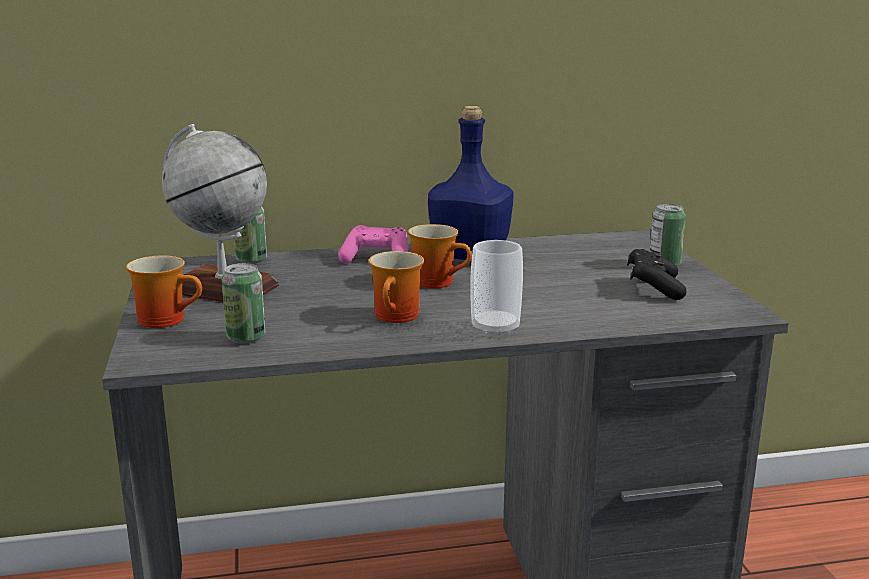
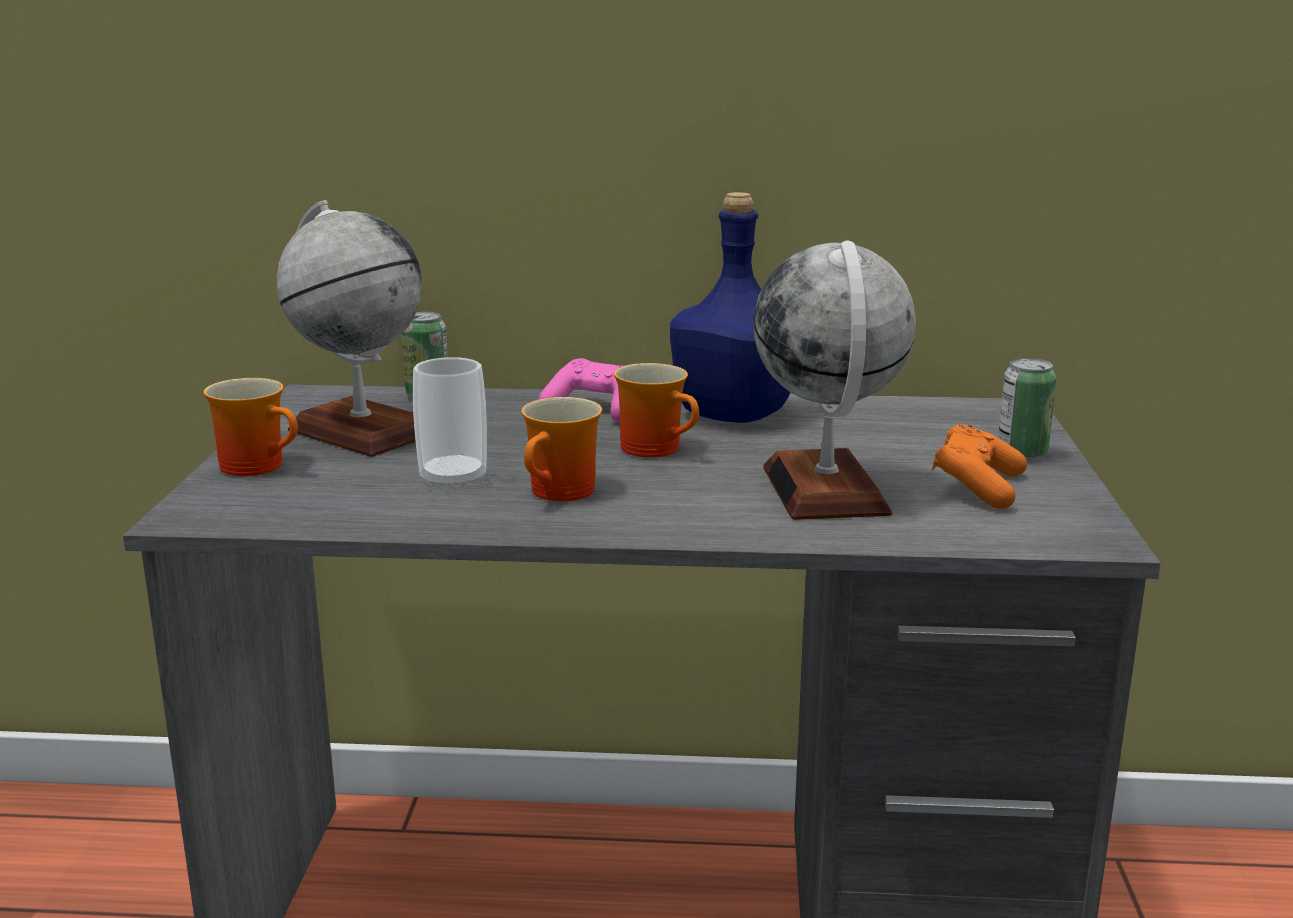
camera: 15 degrees right, 0 degrees up
can [222,263,266,343] -> none
cup [470,240,523,337] -> cup moved to [413,357,487,491]
black game controller [627,249,686,300] -> orange game controller [932,425,1027,509]
none -> globe [754,241,916,520]

